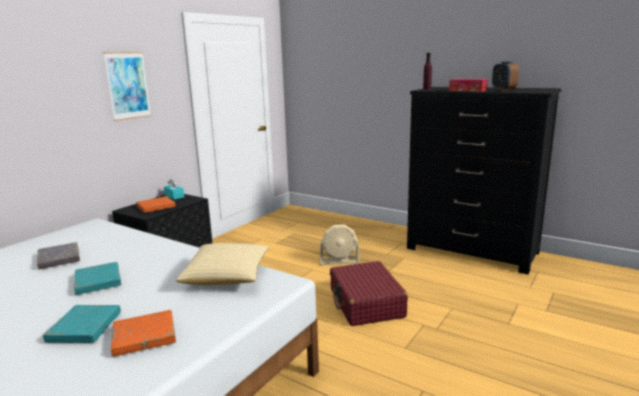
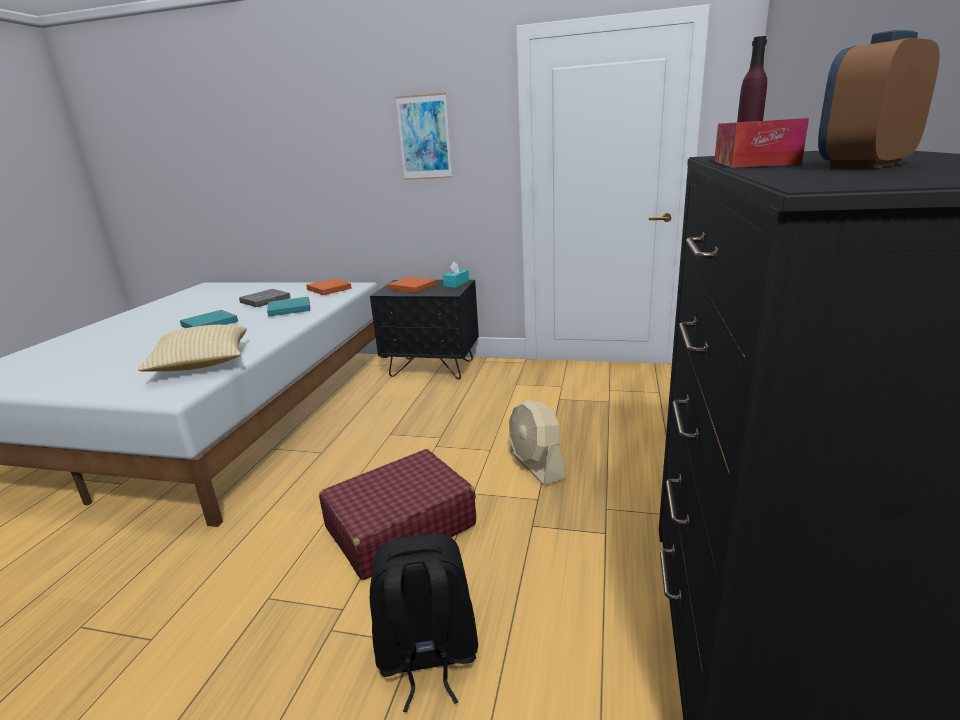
camera: 70 degrees right, 5 degrees up
turquoise book [43,305,121,343] -> turquoise book moved to [267,297,311,316]
orange book [111,310,176,357] -> orange book moved to [306,279,351,295]
none -> black backpack [370,533,478,712]

